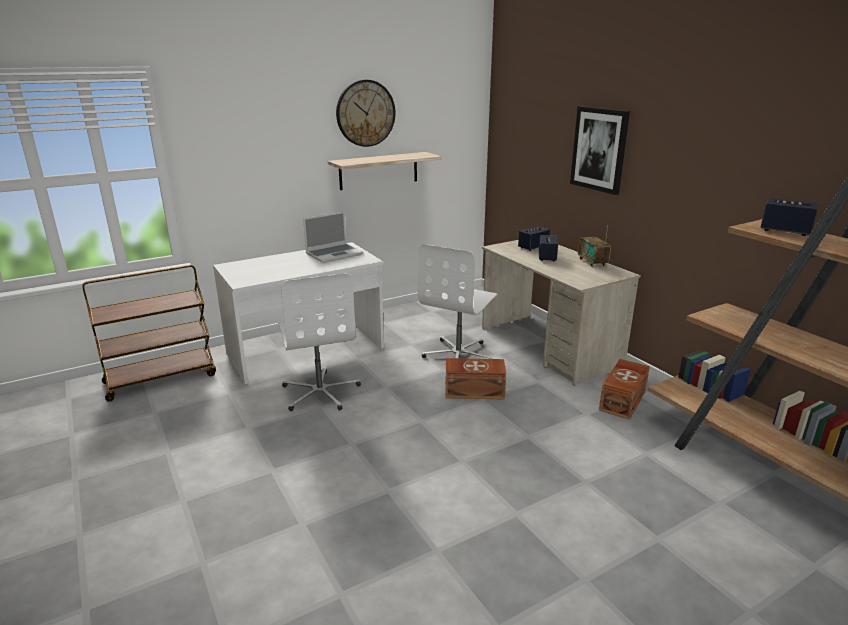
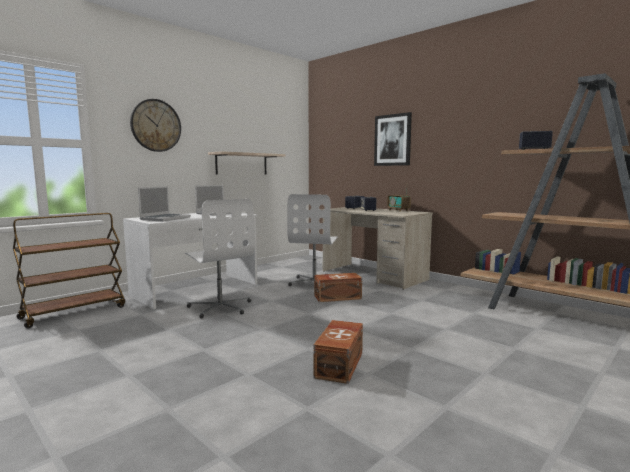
camera: 15 degrees left, 15 degrees down
wall clock [336,80,395,147] -> wall clock moved to [130,99,181,152]
brown storage box [599,359,650,420] -> brown storage box moved to [313,320,363,384]
none -> laptop [138,186,191,222]

